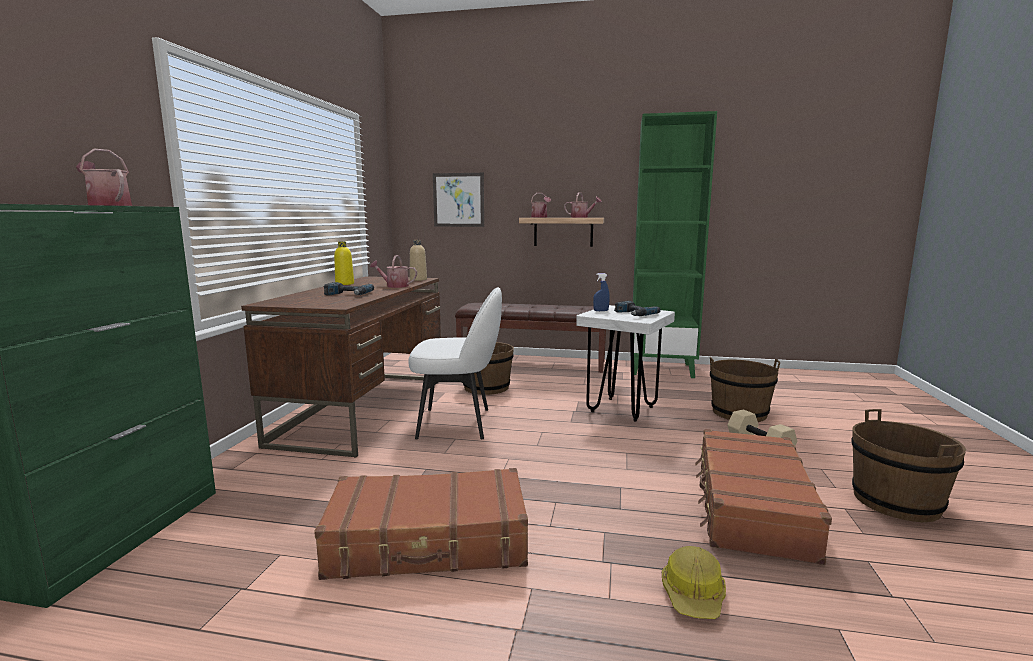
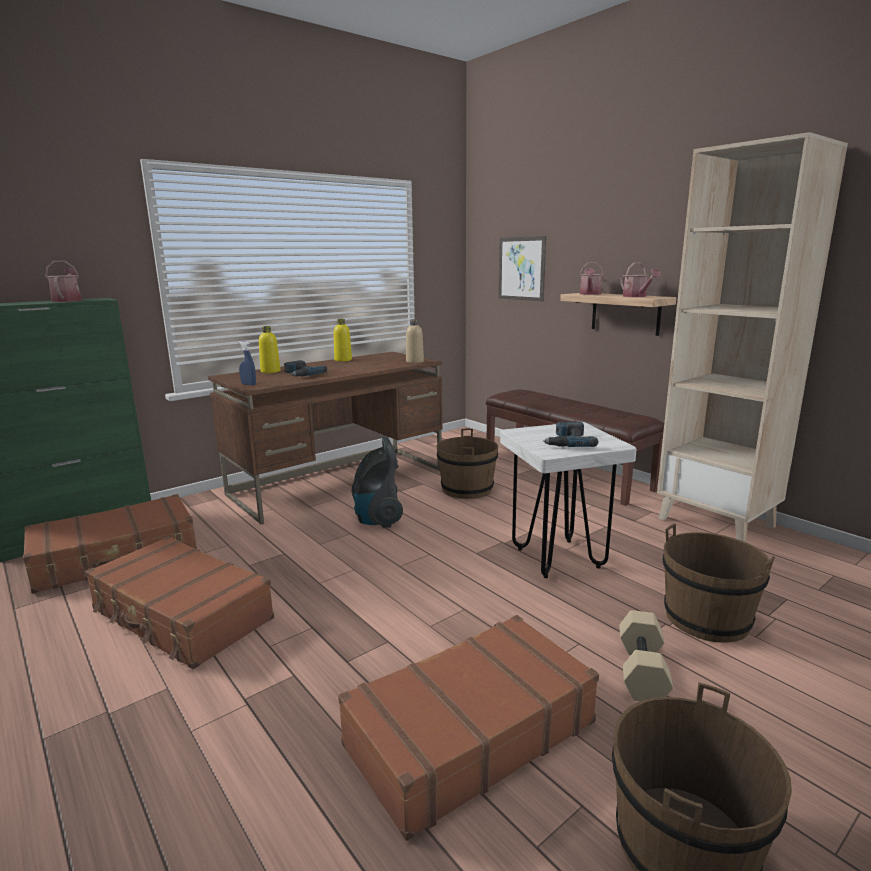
camera: 40 degrees right, 5 degrees up
watering can [370,255,417,288] -> none
white chair [408,287,502,439] -> vacuum cleaner [352,436,403,527]
blue spray bottle [593,273,610,311] -> blue spray bottle moved to [238,341,256,385]
green bookcase [633,111,717,378] -> beige bookcase [657,132,848,542]
hard hat [662,546,726,619] -> none
none -> brown suitcase [23,494,197,594]
none -> yellow bottle [259,326,280,373]

